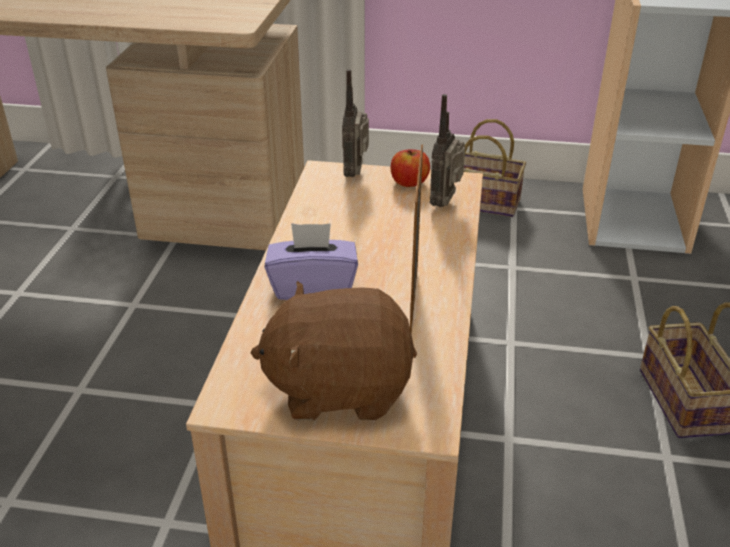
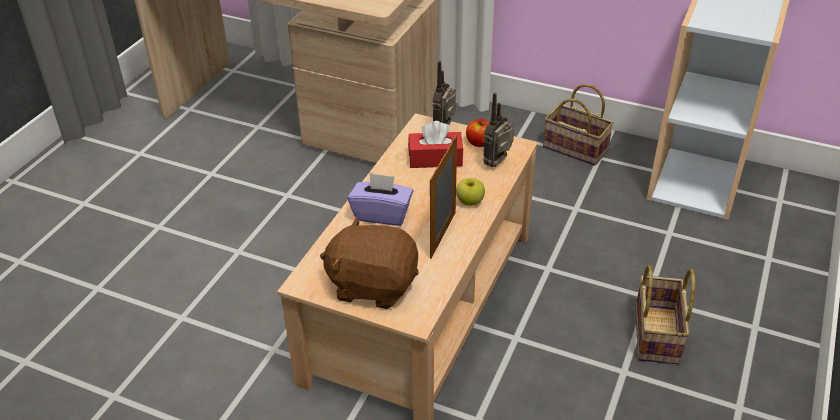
camera: 15 degrees right, 5 degrees up
none -> red tissue box [408,121,463,168]
none -> apple [456,178,485,206]

